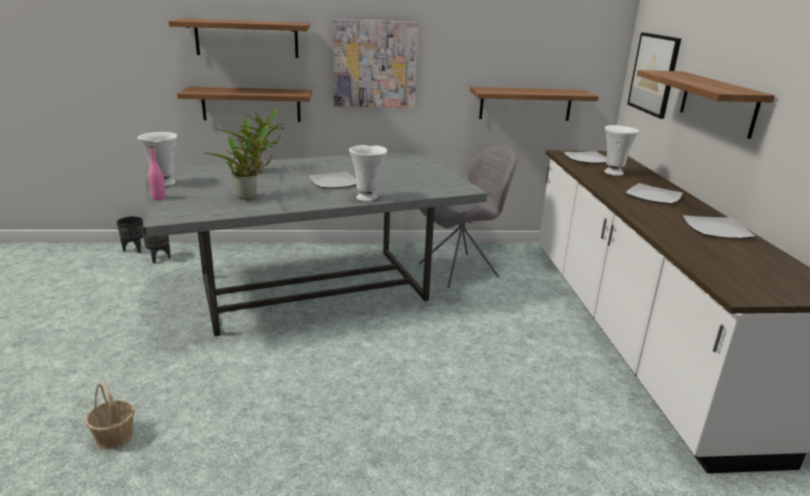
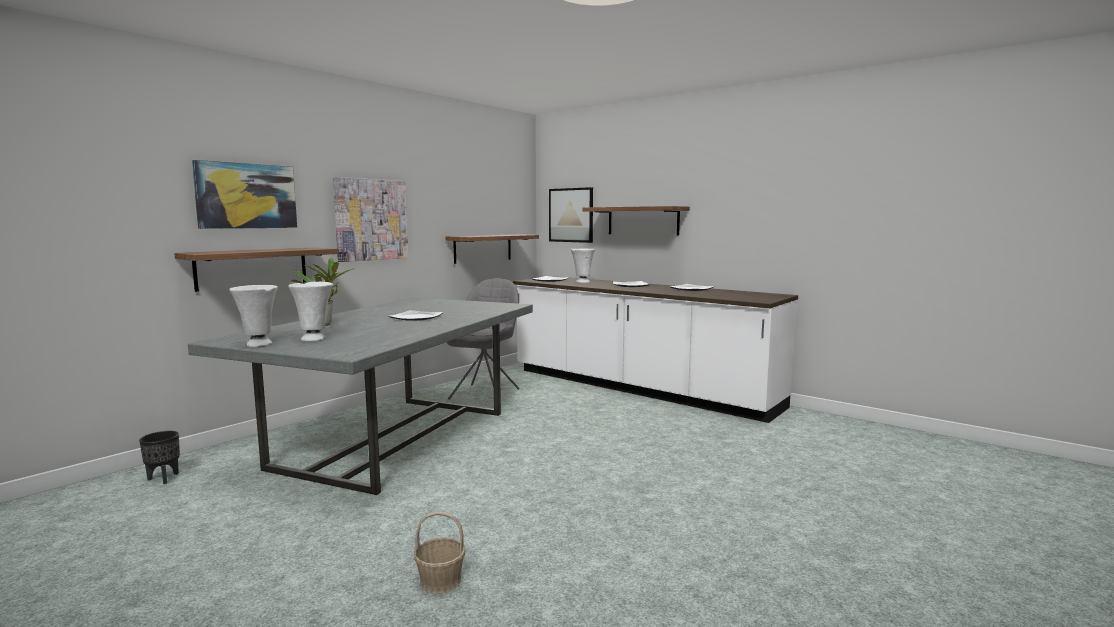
camera: 45 degrees left, 15 degrees down
black planter [117,216,143,253] -> none
pink bottle [148,147,166,200] -> none
shelf [168,18,310,58] -> picture [192,160,297,229]
potted plant [203,125,275,200] -> none
white vase [349,145,387,202] -> white vase moved to [288,282,333,341]

